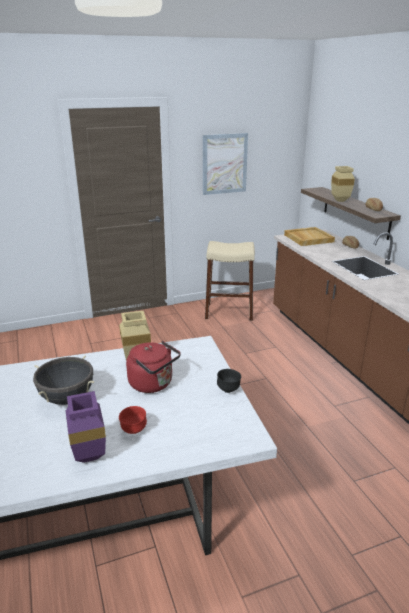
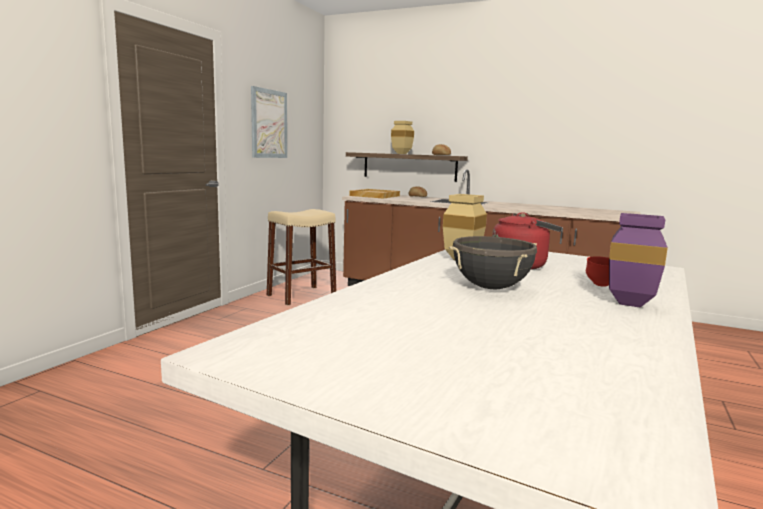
camera: 45 degrees left, 15 degrees down
black bowl [217,369,241,393] -> none

